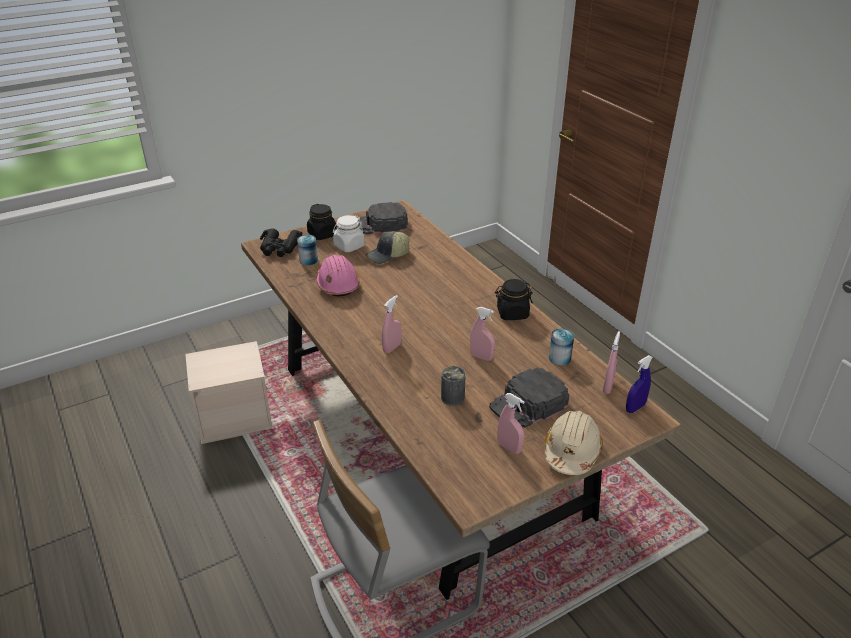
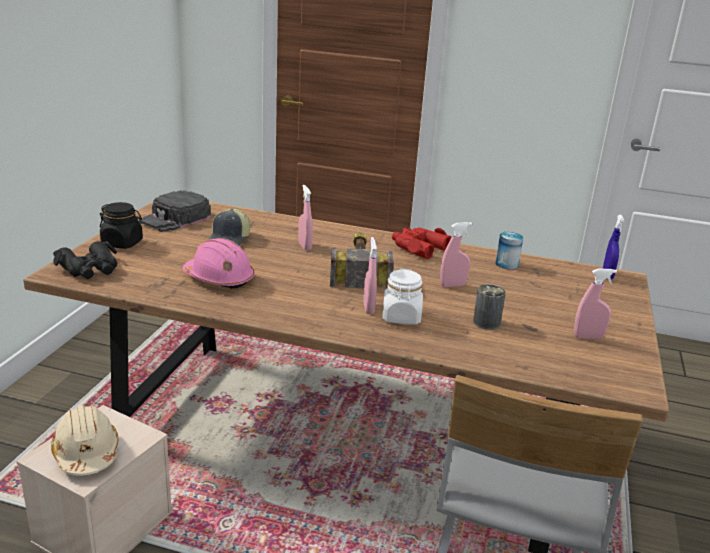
camera: 45 degrees left, 10 degrees down
can [297,235,318,265] -> none
white jar [333,215,365,252] -> white jar moved to [382,269,423,324]
black cap [489,367,569,428] -> none
black jar [495,279,533,320] -> red binoculars [392,227,452,259]
beige hard hat [545,411,603,475] -> beige hard hat moved to [51,405,119,476]
pink spray bottle [603,331,620,394] -> pink spray bottle moved to [298,185,313,251]
none -> hammer [330,232,394,289]

